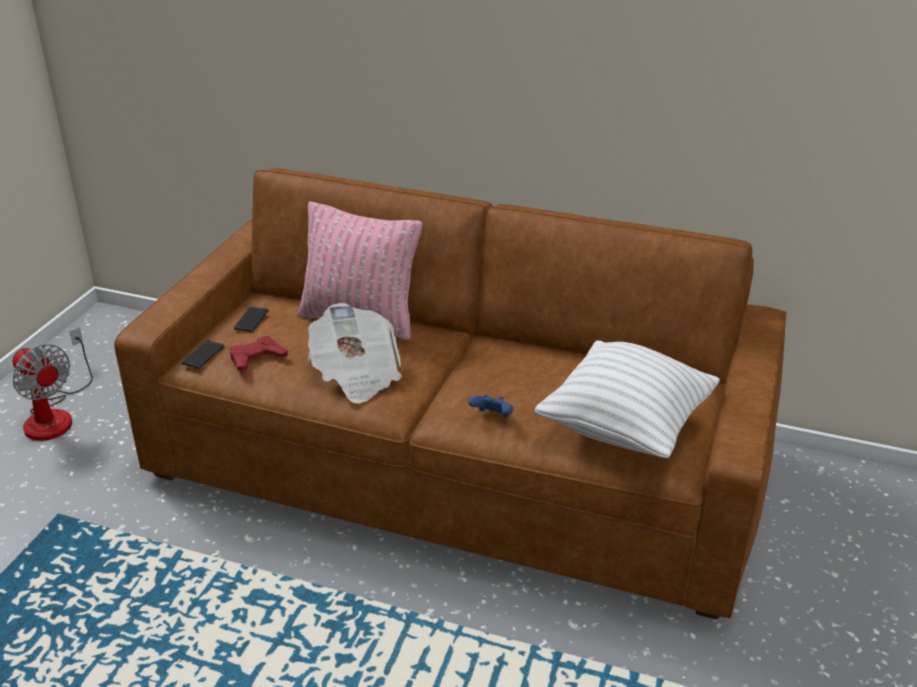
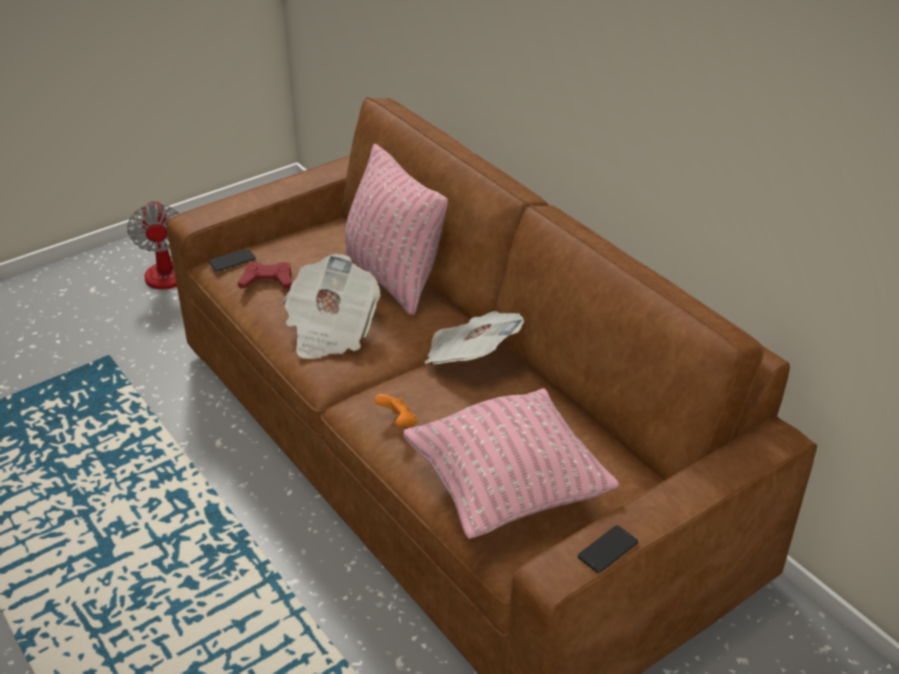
camera: 35 degrees right, 5 degrees up
phone [234,307,269,332] -> phone moved to [577,525,638,573]
blue game controller [468,395,513,417] -> orange game controller [374,394,417,428]
white pillow [534,340,720,458] -> pink pillow [403,388,620,539]
none -> newspaper [424,311,524,364]

